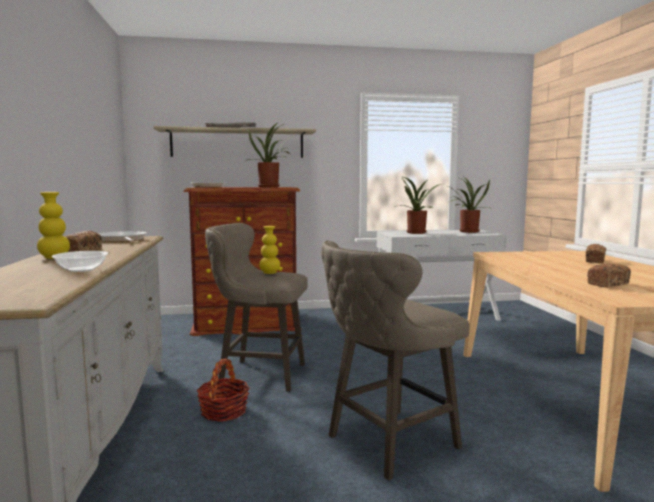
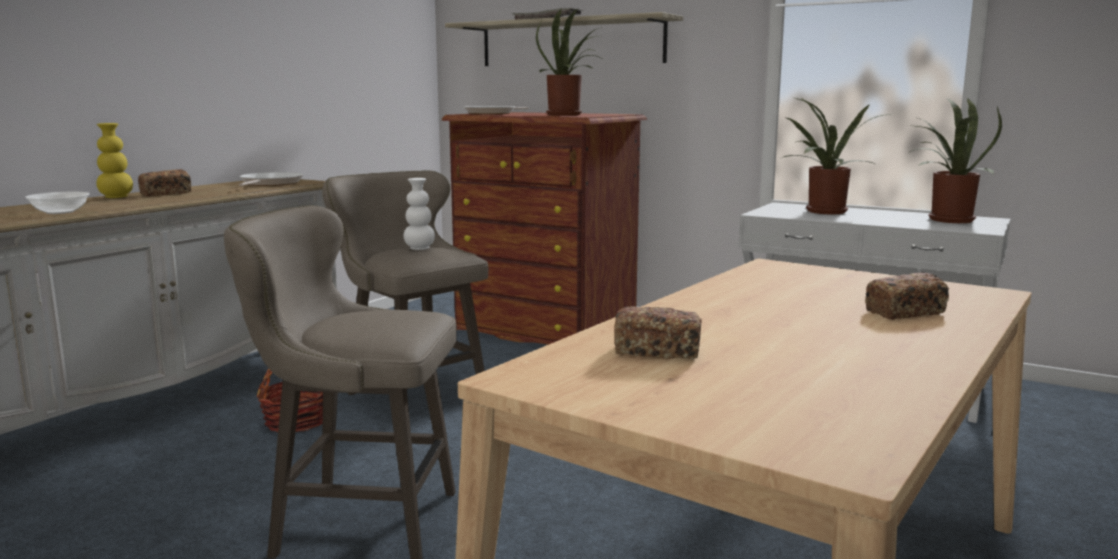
camera: 40 degrees right, 5 degrees up
yellow vase [259,226,280,274] -> white vase [404,178,435,250]

